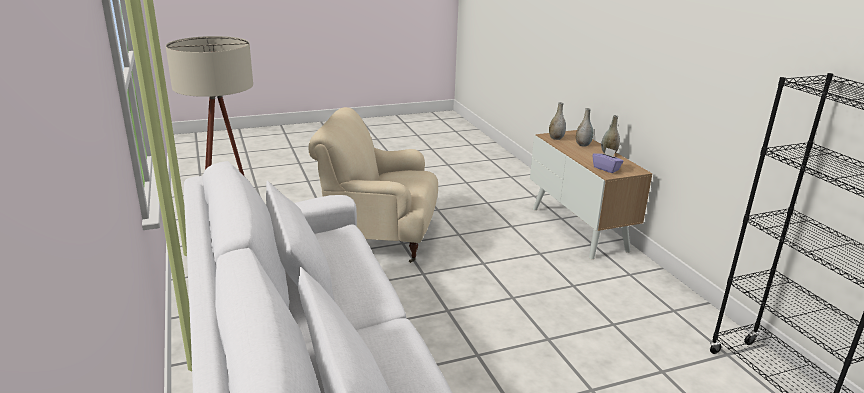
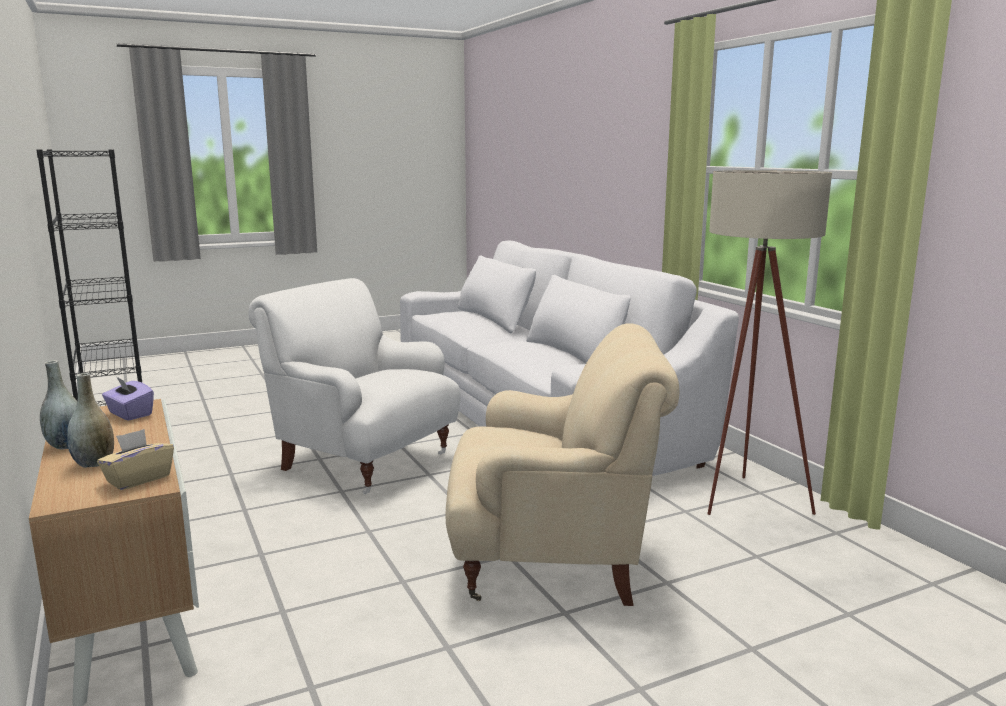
camera: 175 degrees right, 10 degrees down
grey vase [549,102,566,140] -> beige tissue box [97,429,174,490]
none -> white armchair [249,278,460,494]

